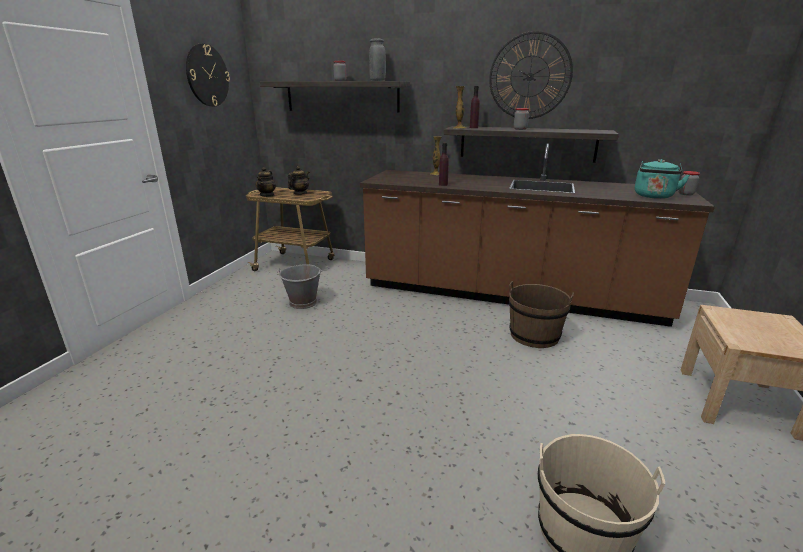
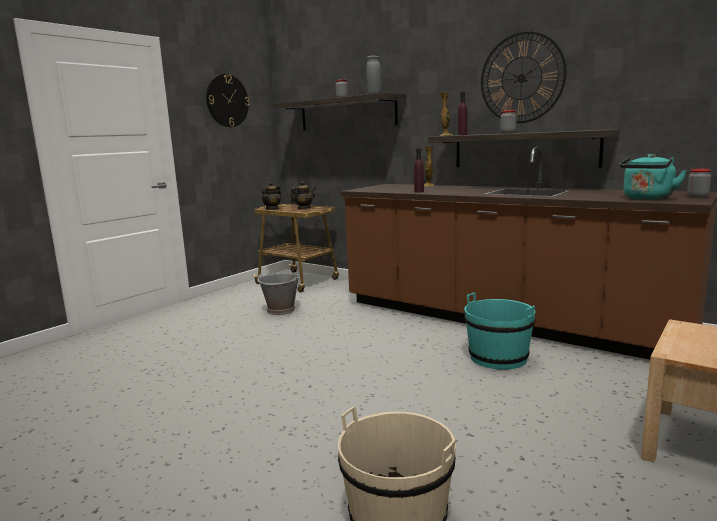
camera: 20 degrees right, 10 degrees down
brown bucket [509,281,574,348] -> turquoise bucket [464,292,535,370]

